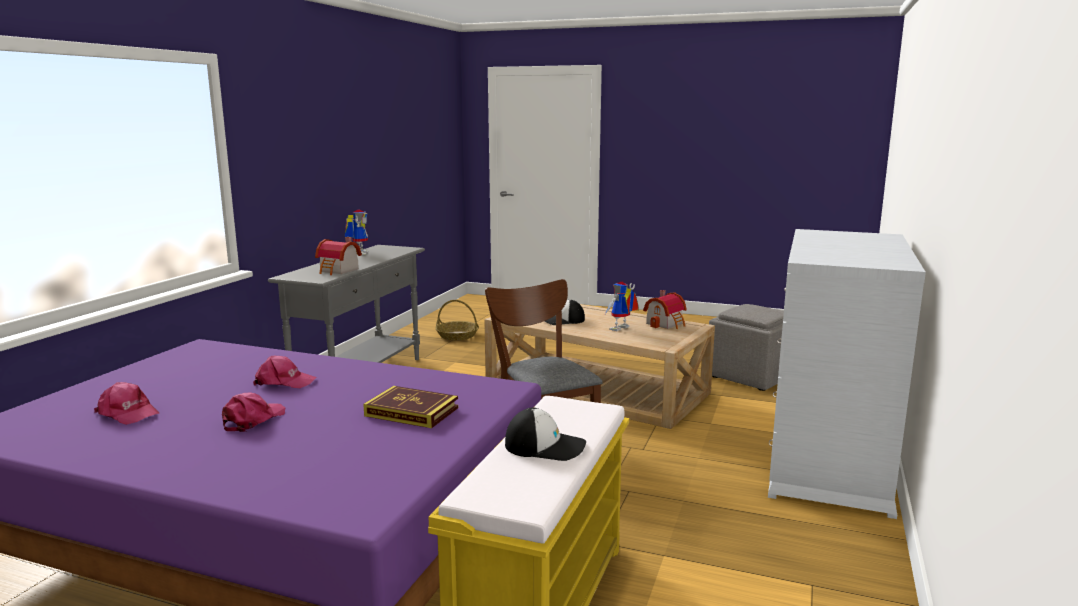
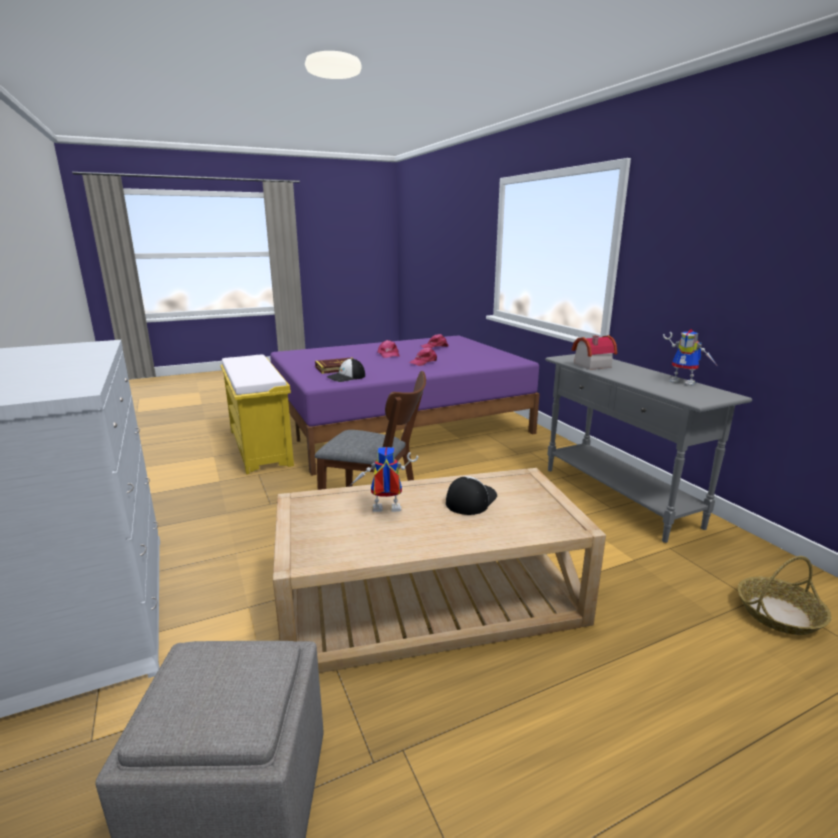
camera: 135 degrees right, 5 degrees up
cap [505,408,586,461] -> cap moved to [327,358,365,382]
toy robot [605,282,639,331] -> toy robot turned 90 degrees counterclockwise [350,447,418,512]
toy house [643,290,687,329] -> none

